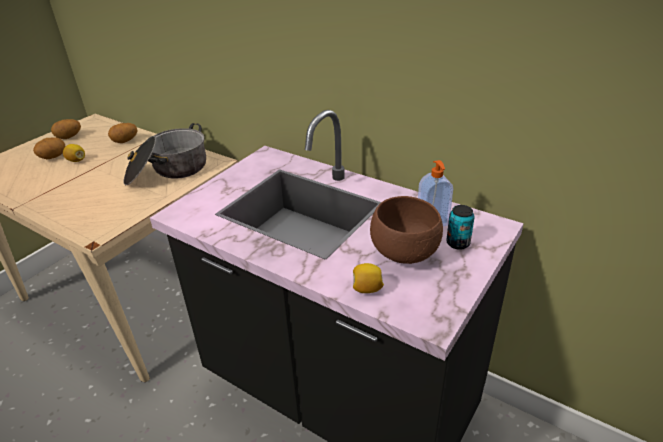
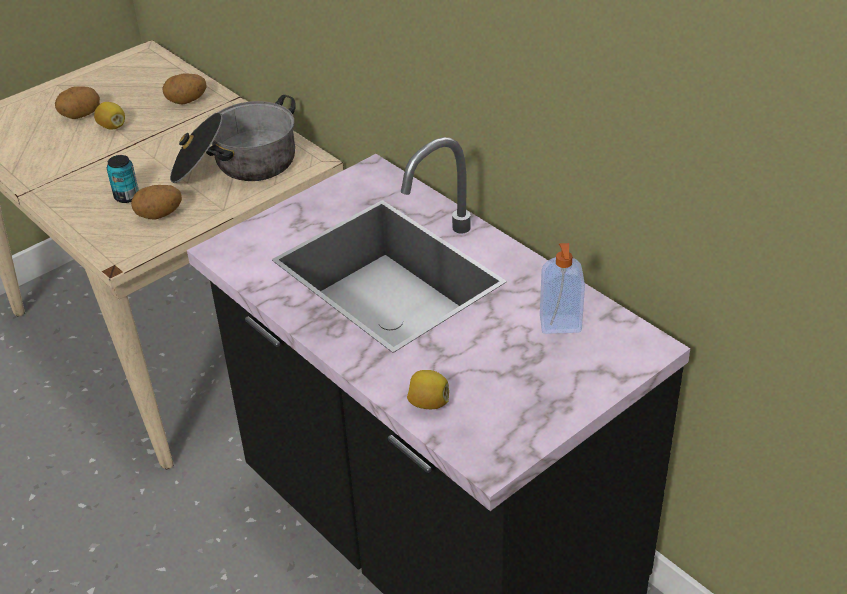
camera: 15 degrees right, 5 degrees up
potato [51,119,81,139] -> potato moved to [131,185,182,220]
brown bowl [370,196,443,264] -> none
can [446,205,475,250] -> can moved to [107,155,139,203]

